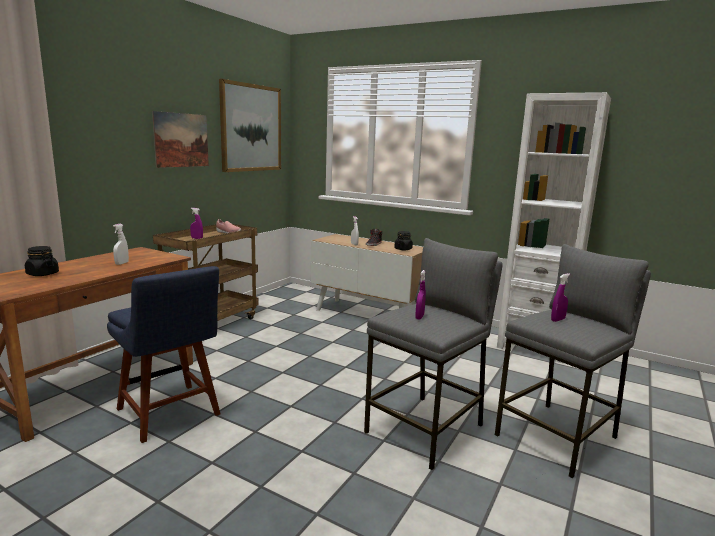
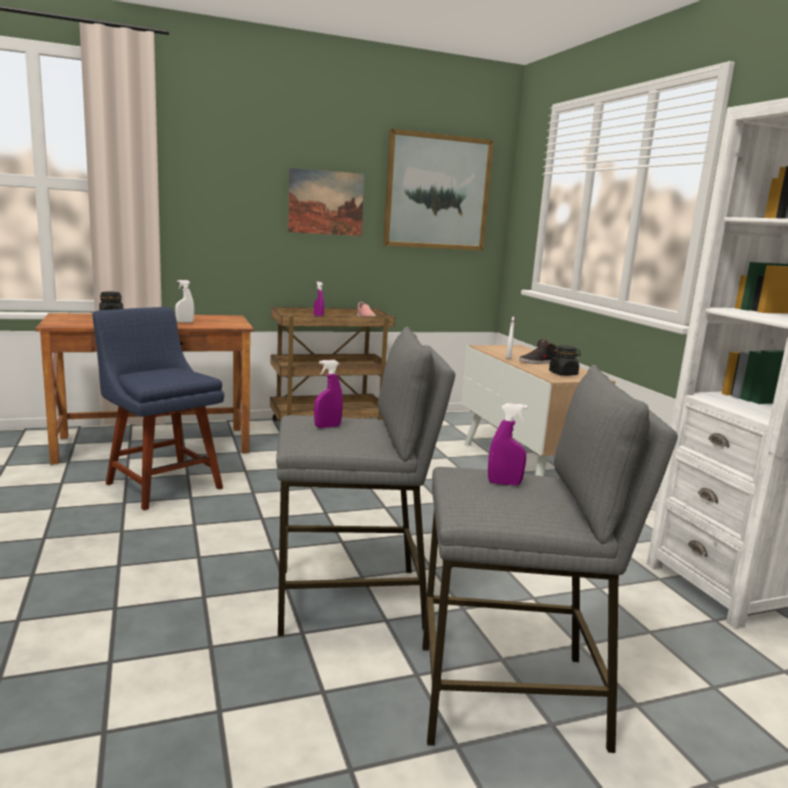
camera: 40 degrees right, 0 degrees up
blue chair [107,266,221,443] -> blue chair turned 135 degrees clockwise [93,307,224,510]

